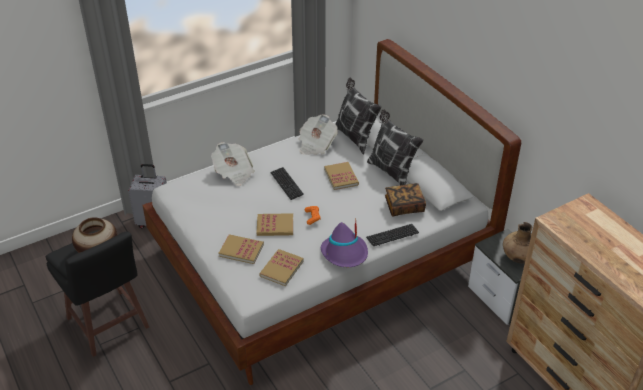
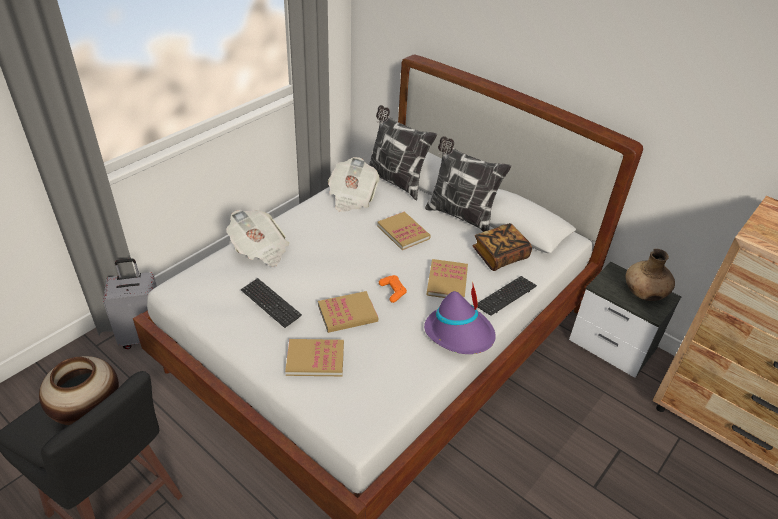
camera: 20 degrees left, 0 degrees up
book [259,249,304,286] -> book moved to [426,259,468,298]
keyboard [270,167,304,200] -> keyboard moved to [241,278,302,328]

